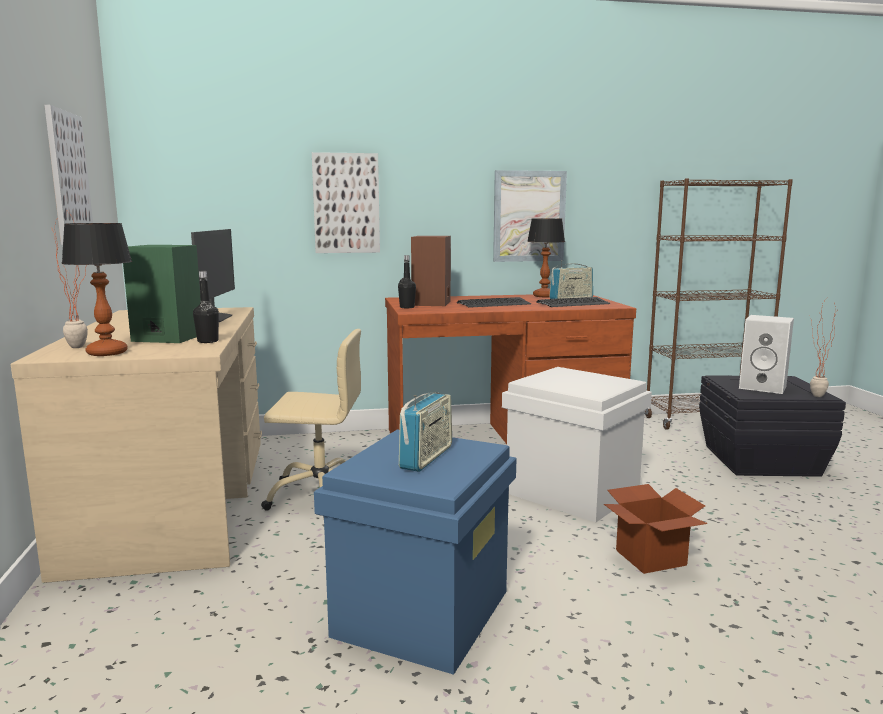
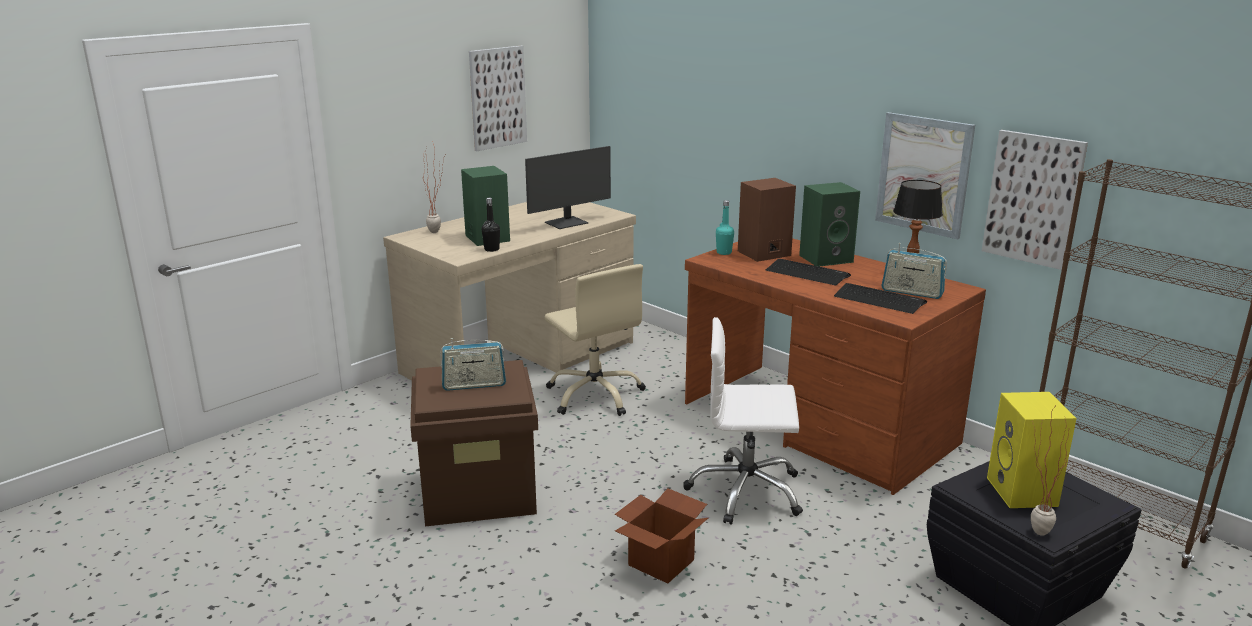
camera: 55 degrees right, 10 degrees up
table lamp [61,223,132,356] -> none
picture [312,152,380,253] -> picture moved to [982,130,1088,270]
blue storage box [314,429,516,675] -> brown storage box [410,360,538,526]
black bottle [398,255,416,308] -> turquoise bottle [716,200,734,255]
white storage box [502,367,652,523] -> white office chair [683,317,803,525]
white speaker [739,315,794,394] -> yellow speaker [987,392,1077,508]
none -> green speaker [799,182,860,267]

